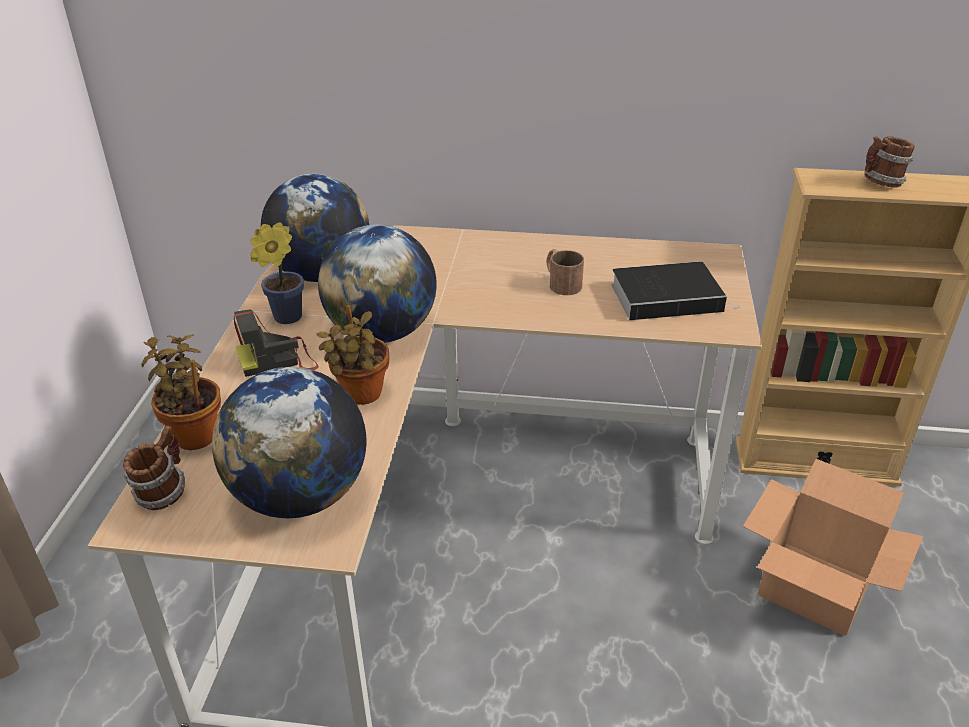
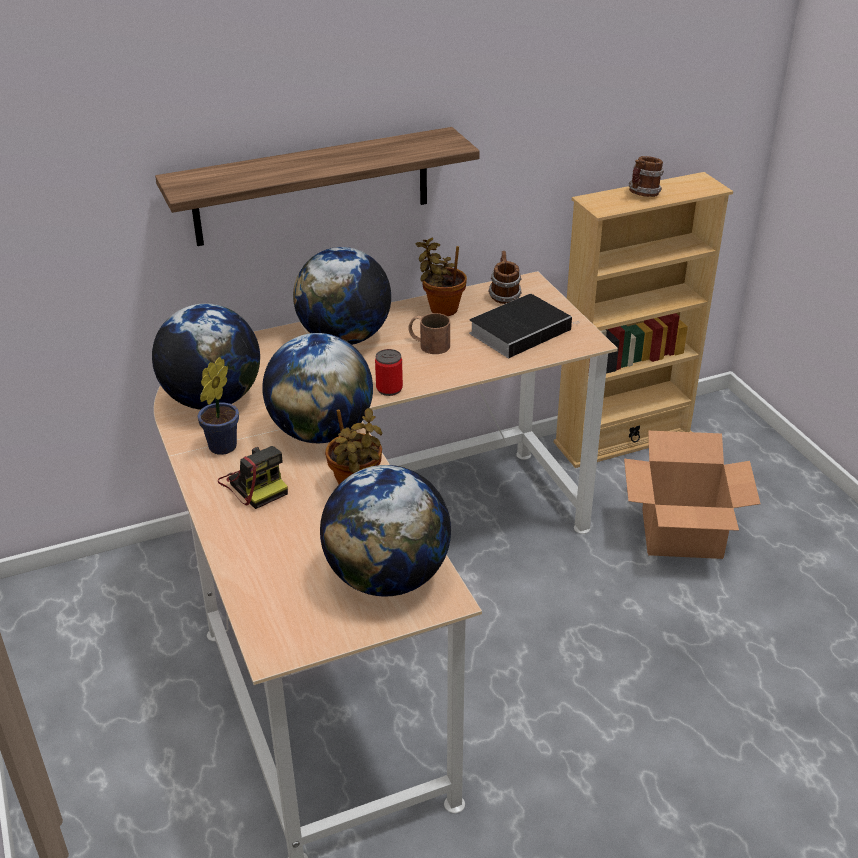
camera: 30 degrees left, 0 degrees up
mug [123,426,185,510] -> mug moved to [488,251,522,304]
potted plant [142,335,221,450] -> potted plant moved to [416,238,467,316]
camera [234,310,318,377] -> camera turned 75 degrees counterclockwise [218,446,288,509]
none -> shelf [155,127,480,246]
none -> globe [293,247,391,345]
none -> can [375,349,403,396]

